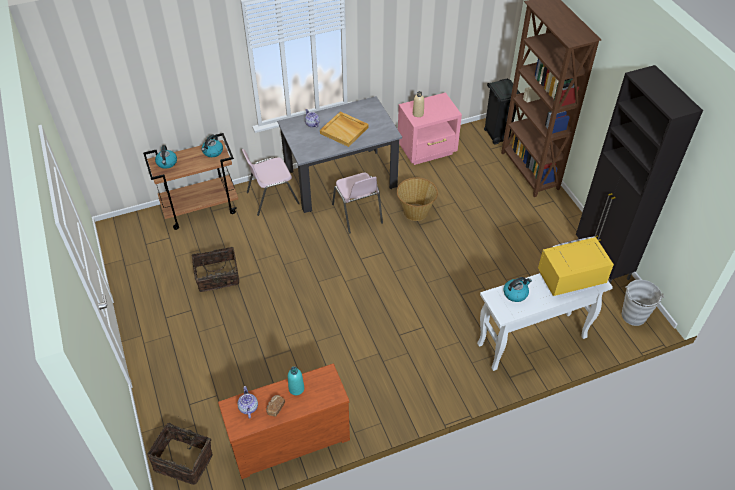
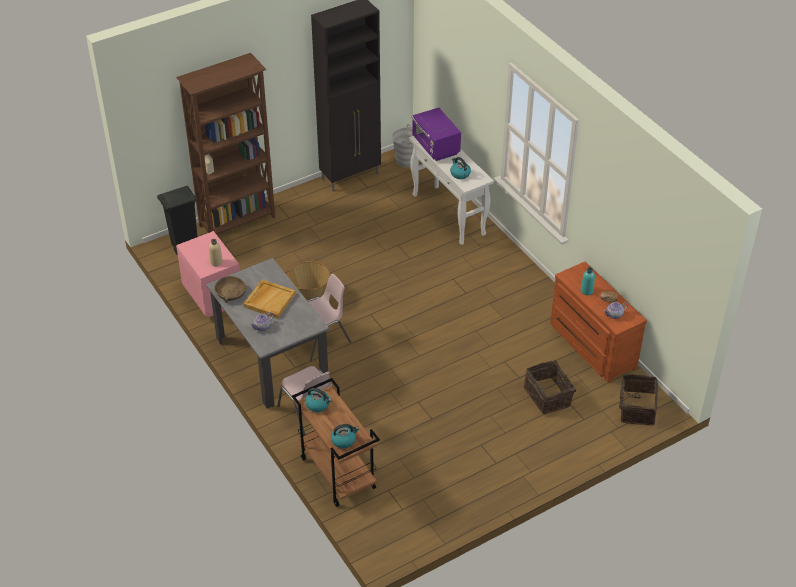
camera: 100 degrees left, 5 degrees down
basket [192,247,239,292] -> basket moved to [524,360,576,414]
yellow microwave [538,236,614,296] -> purple microwave [412,108,461,161]
none -> brown bowl [214,276,246,303]

